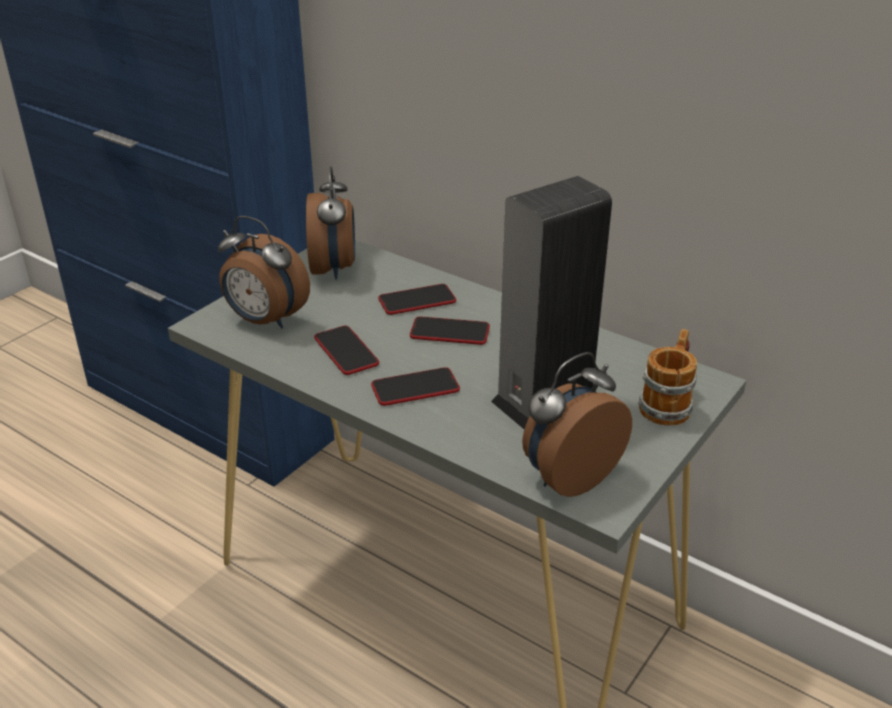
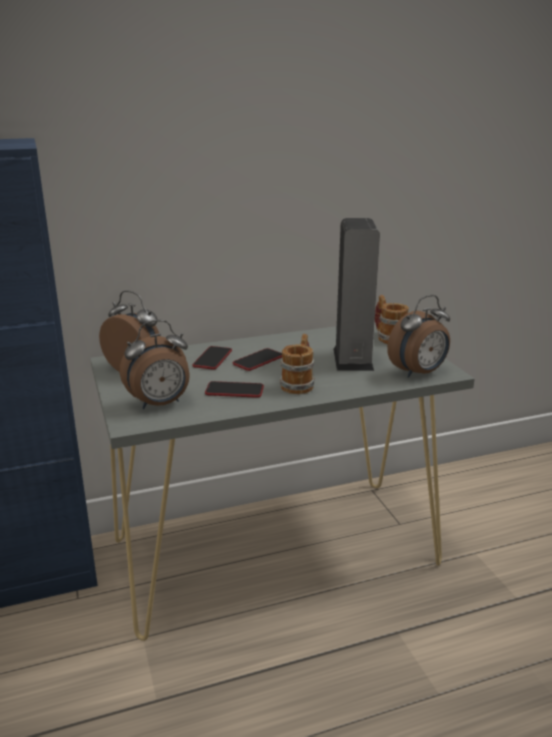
camera: 55 degrees left, 10 degrees down
phone [371,367,460,406] -> mug [279,334,315,394]
alarm clock [522,352,632,497] -> alarm clock turned 120 degrees counterclockwise [387,295,450,378]

